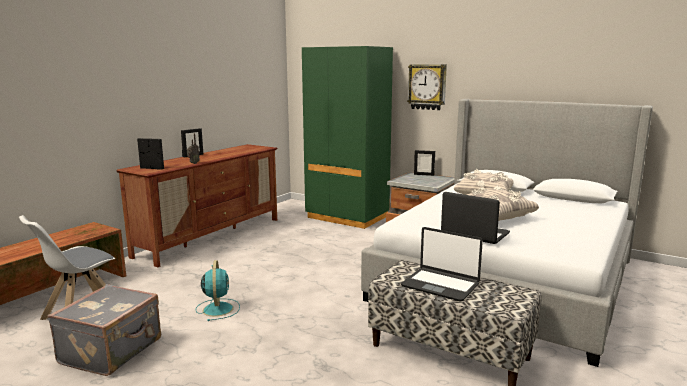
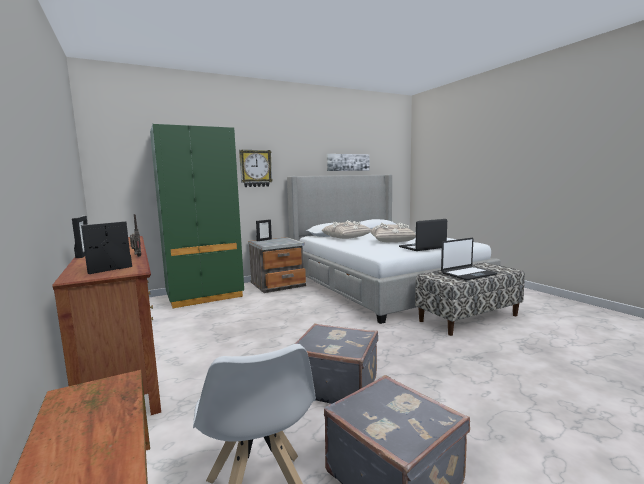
camera: 60 degrees left, 5 degrees down
turquoise fan [196,260,240,321] -> grey suitcase [295,323,378,404]
none -> picture [326,154,369,171]

